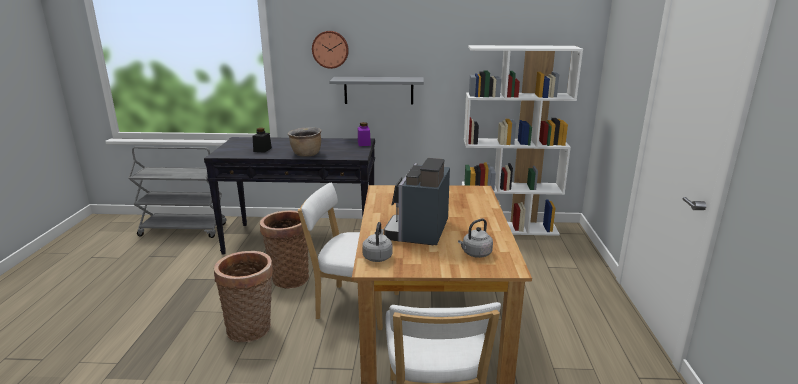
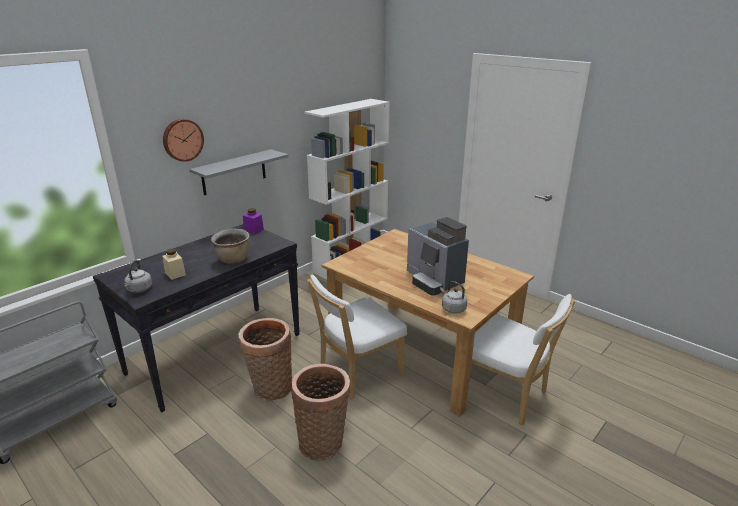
camera: 50 degrees left, 5 degrees up
black jar [252,128,272,153] -> beige jar [162,249,186,280]
grey kettle [458,219,493,258] -> grey kettle moved to [124,260,152,293]

